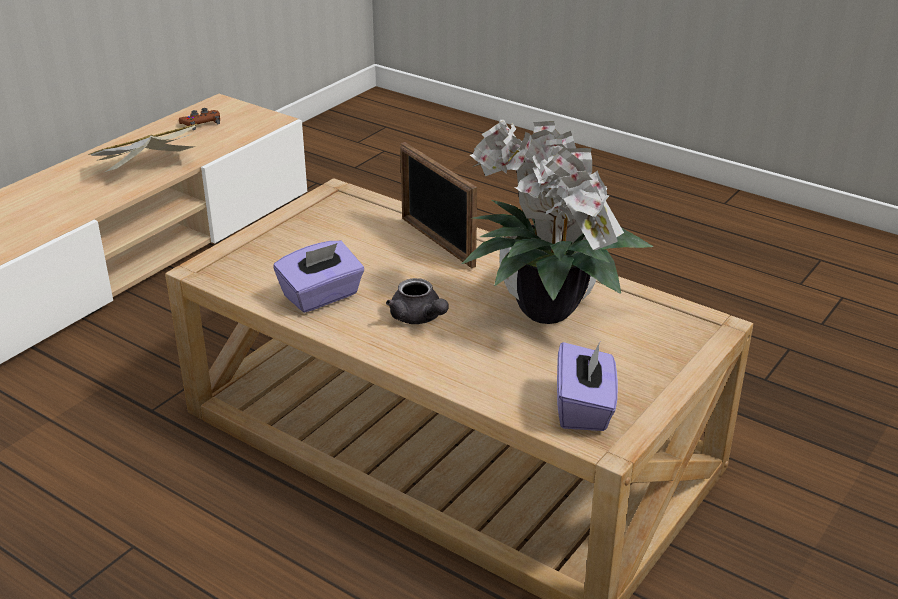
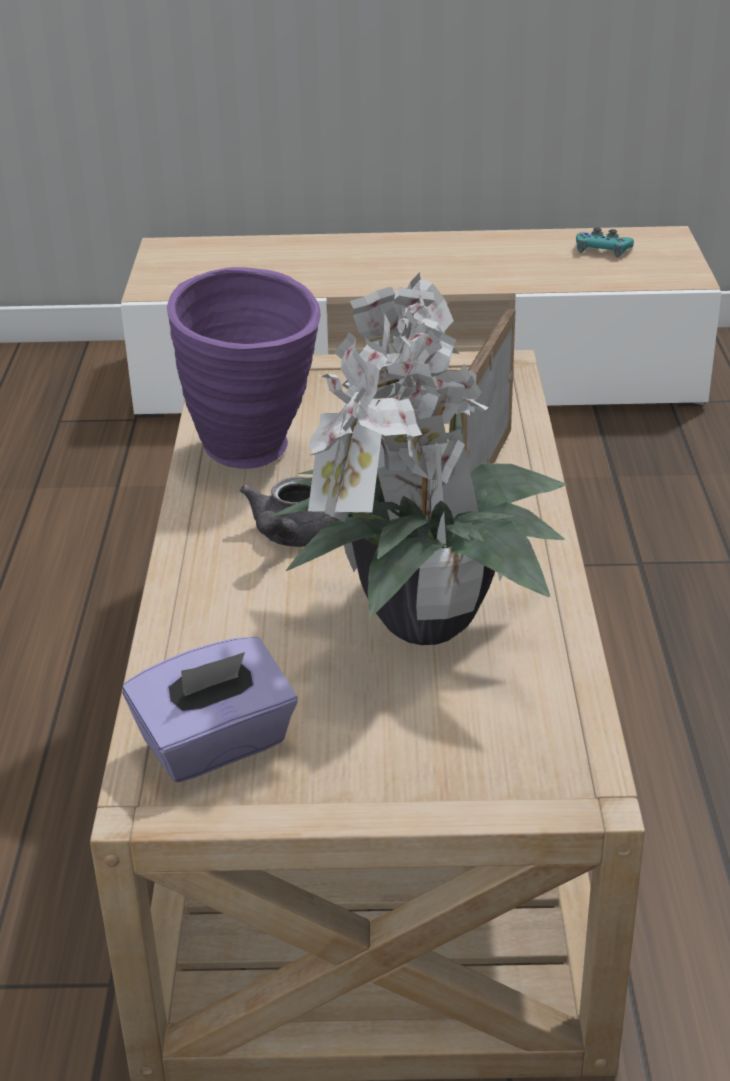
camera: 55 degrees right, 0 degrees up
book [88,124,197,172] -> none
brown game controller [179,108,220,130] -> turquoise game controller [576,227,634,257]
purple tissue box [273,241,364,313] -> purple vase [167,267,321,469]

